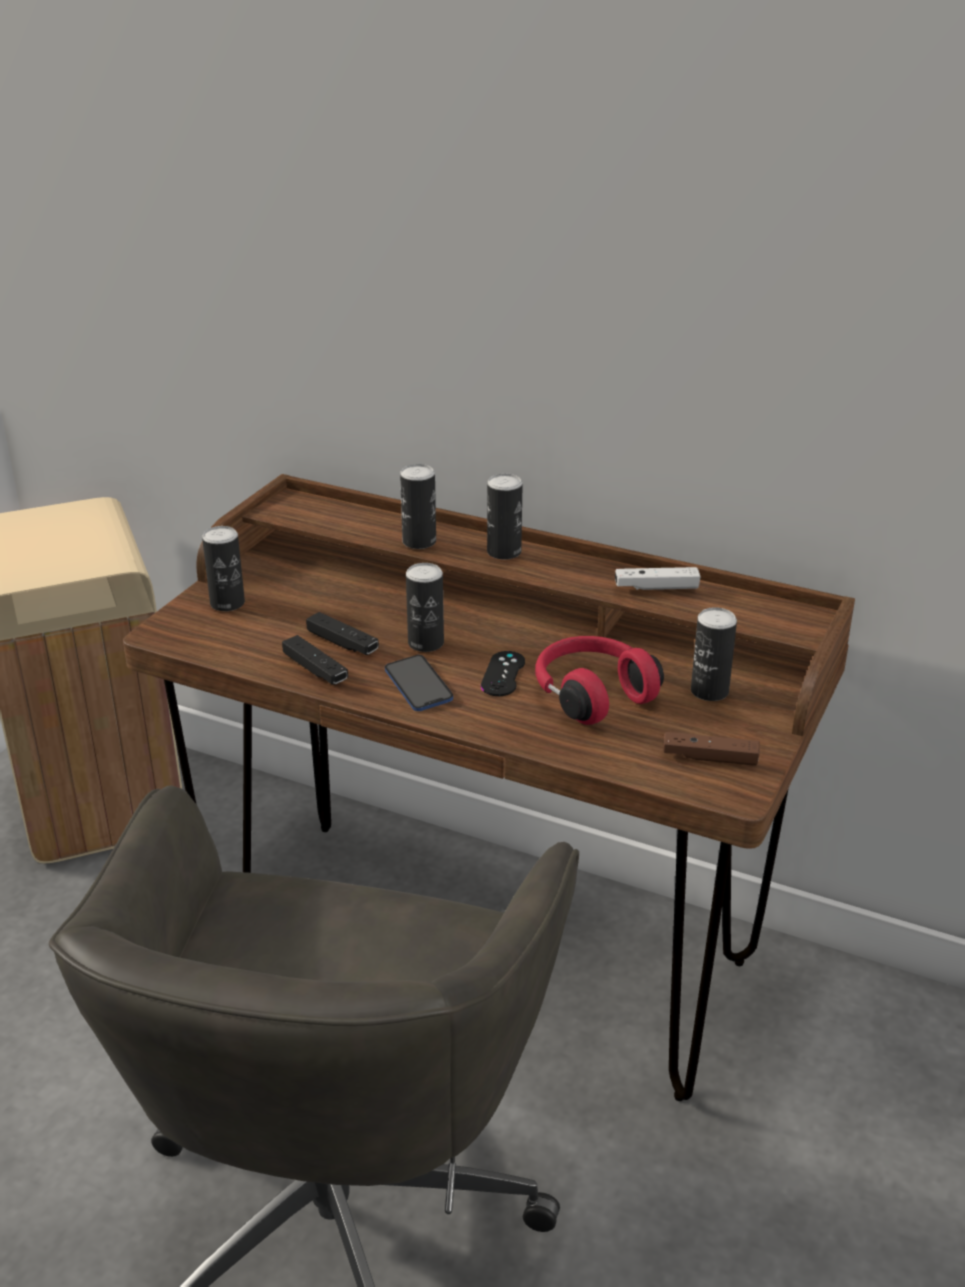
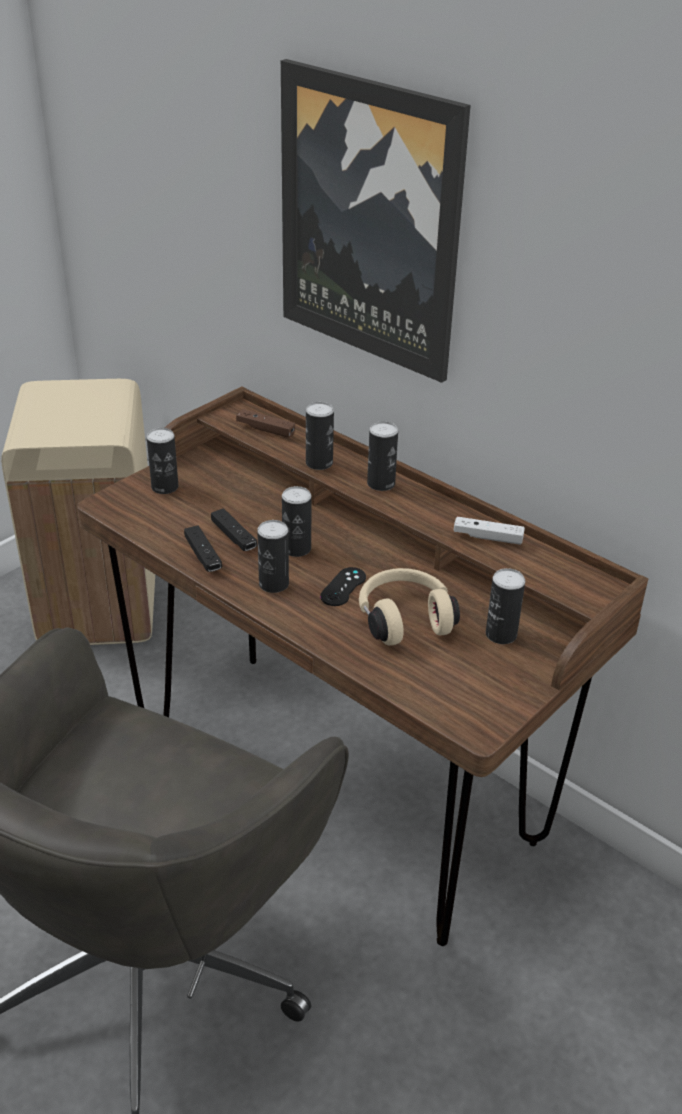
camera: 15 degrees right, 5 degrees up
phone [385,655,453,711] -> can [257,520,289,593]
red headphones [535,636,664,725] -> beige headphones [359,568,460,646]
brown game controller [663,732,760,766] -> brown game controller moved to [236,409,295,438]
none -> picture [281,59,471,383]

